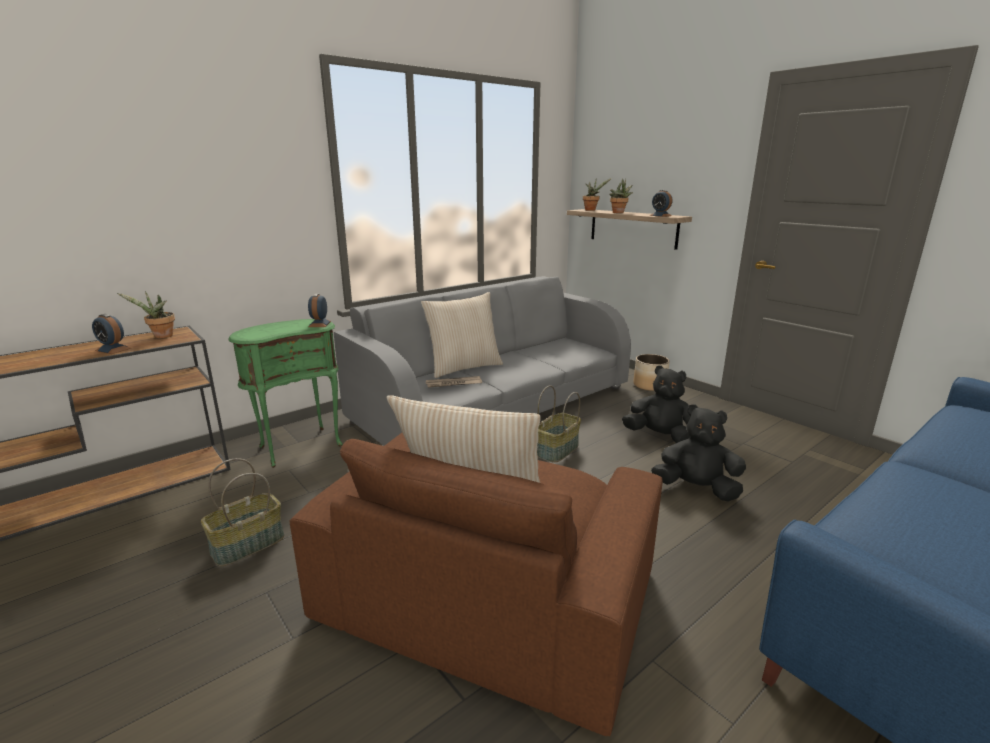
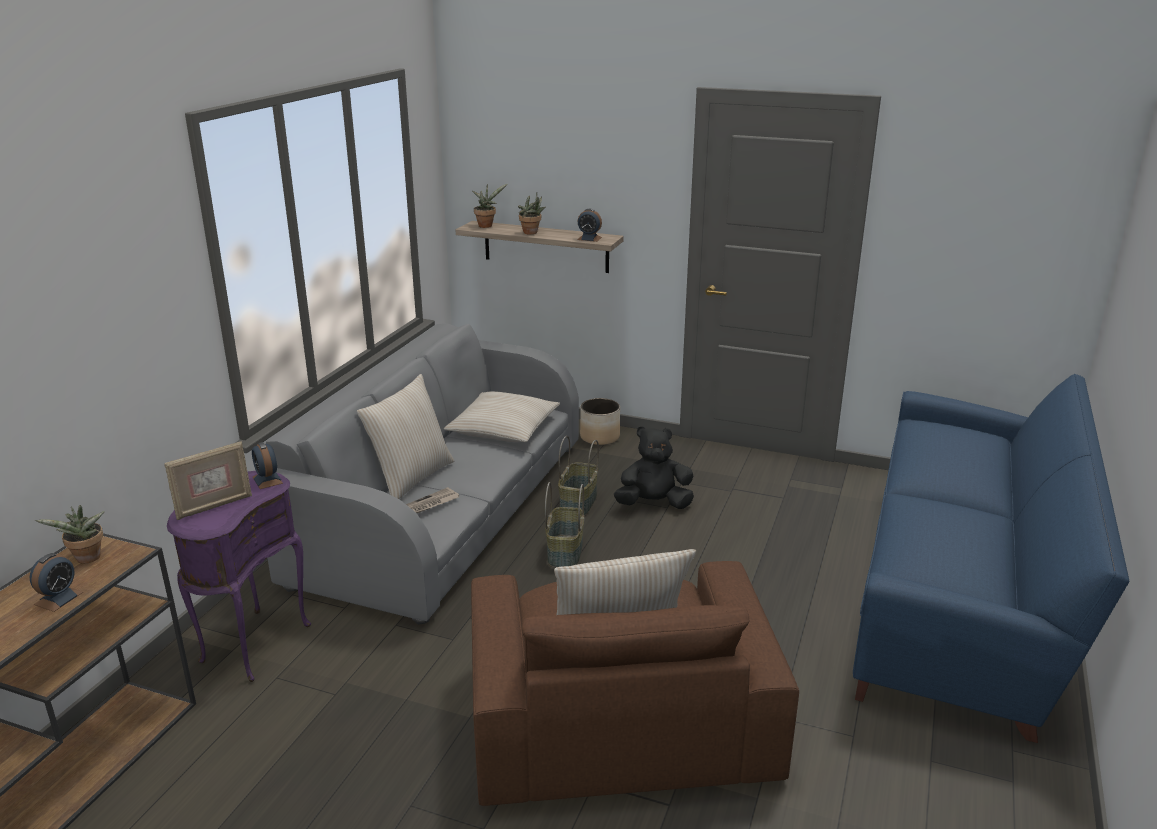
camera: 30 degrees left, 5 degrees up
alarm clock [92,314,131,354] -> alarm clock turned 60 degrees counterclockwise [30,553,83,612]
basket [201,458,284,566] -> basket moved to [558,436,599,516]
green side table [228,319,342,468] -> purple side table [167,471,311,682]
black plush toy [651,404,746,502] -> none
none -> picture frame [164,441,252,520]
none -> beige pillow [444,391,560,442]

